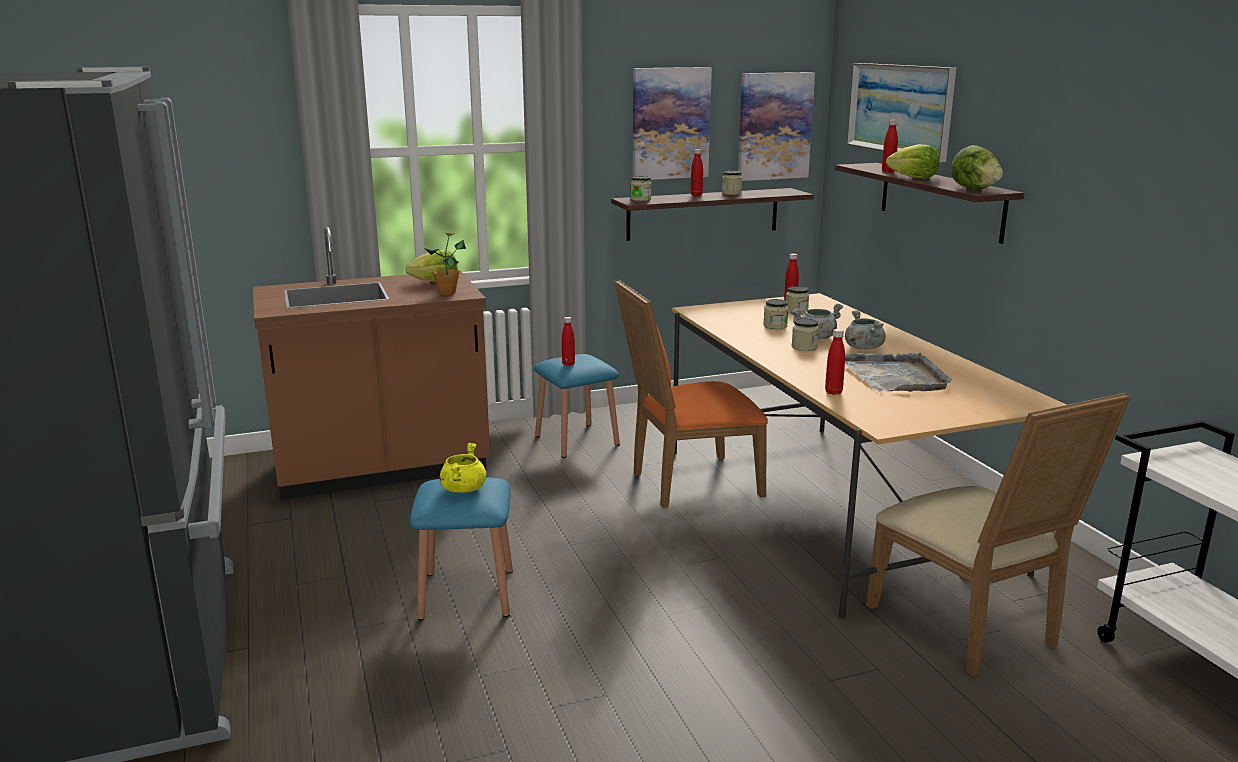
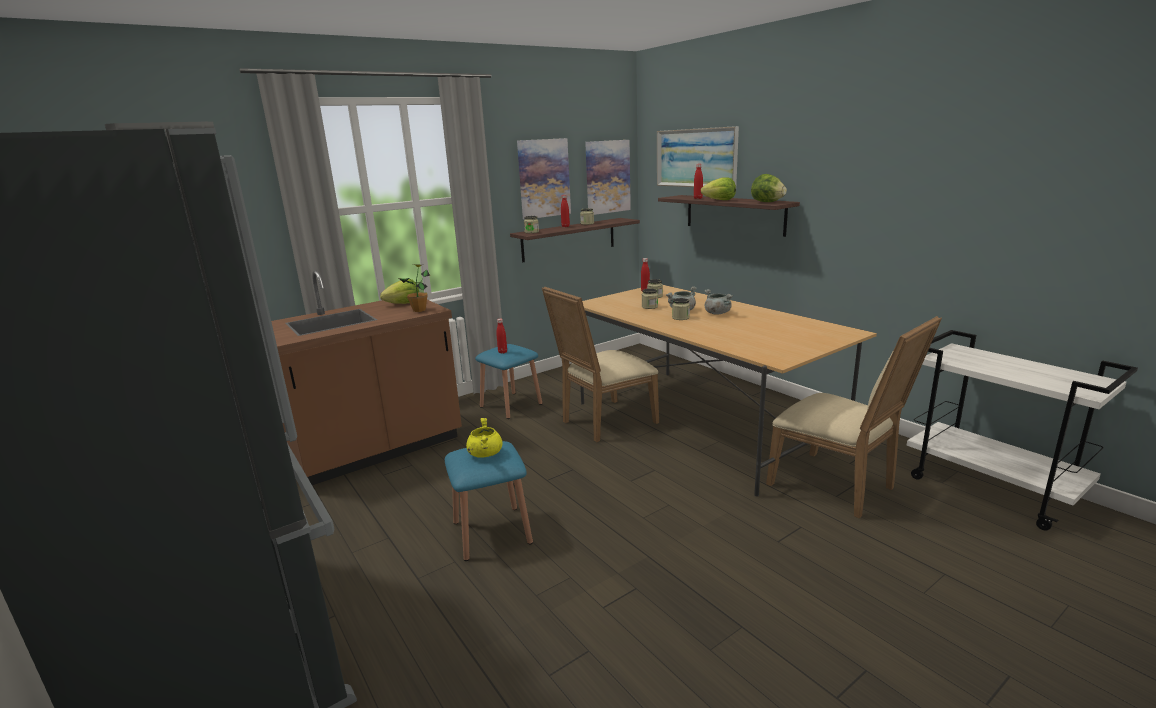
camera: 15 degrees left, 0 degrees up
orange chair [615,280,768,508] -> beige chair [542,286,659,442]
red bottle [825,329,845,395] -> none
grey tray [845,353,952,392] -> none

